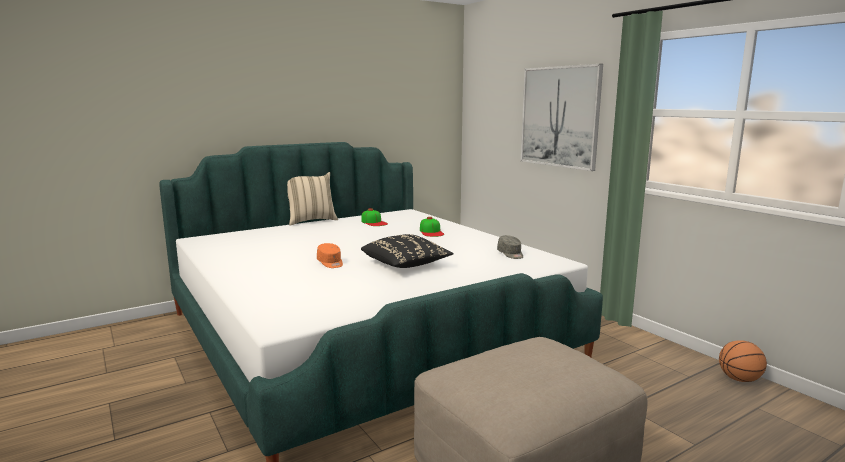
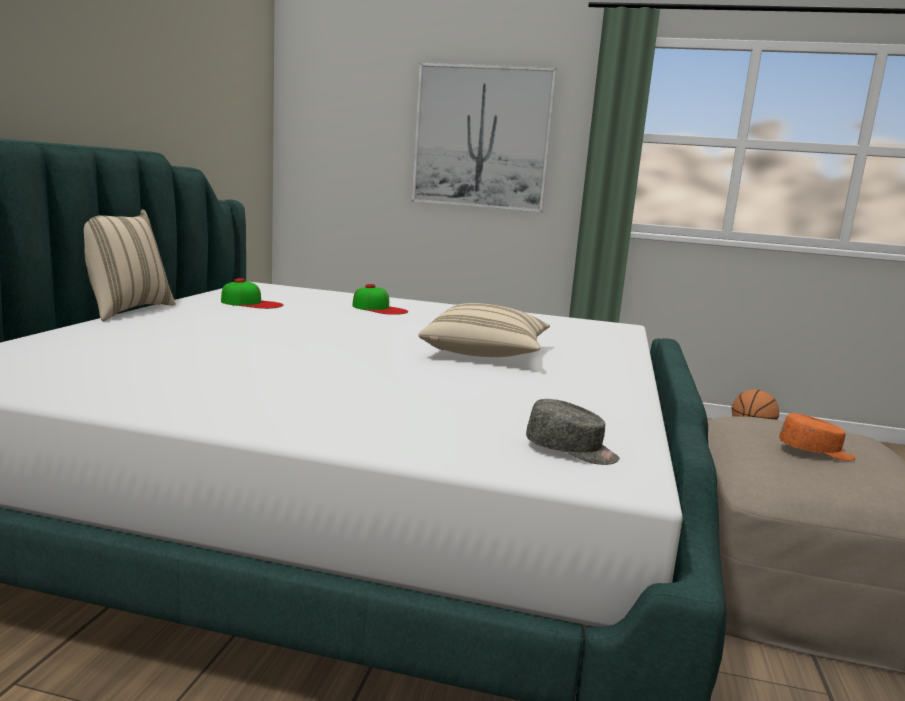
camera: 45 degrees left, 0 degrees up
orange cap [317,243,343,268] -> orange cap moved to [779,413,856,461]
black pillow [361,234,454,268] -> beige pillow [418,303,550,357]
grey cap [497,235,523,259] -> grey cap moved to [526,399,619,465]

